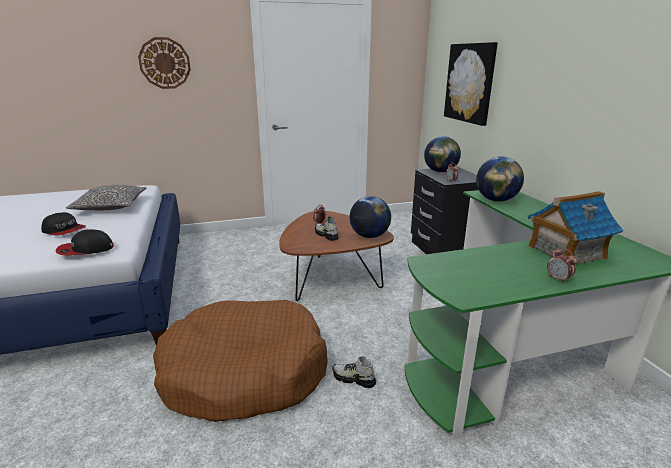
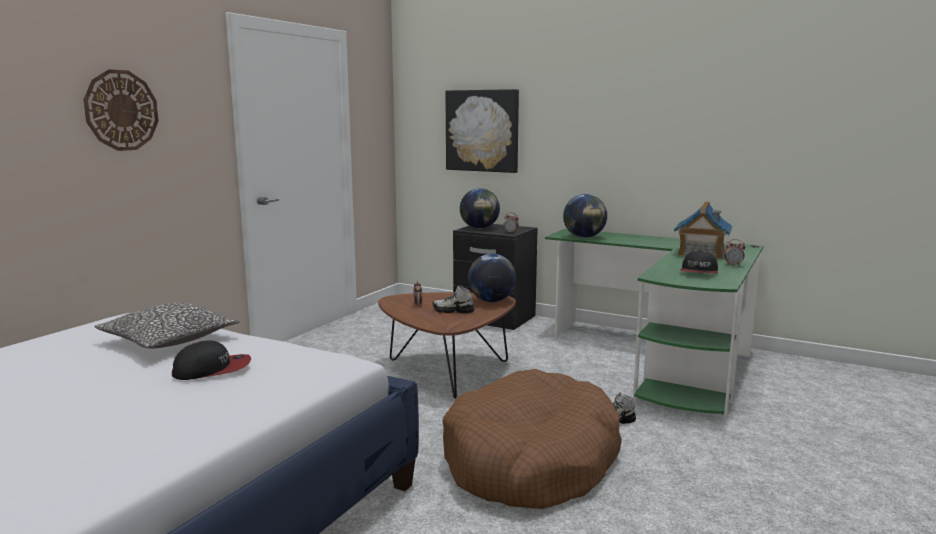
camera: 45 degrees left, 10 degrees down
cap [56,229,114,255] -> cap moved to [680,251,718,274]

